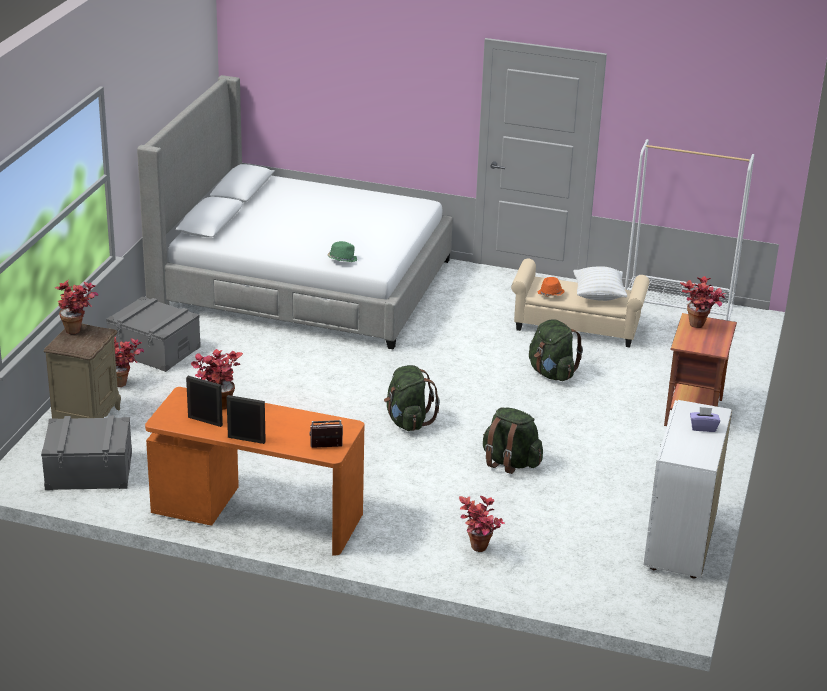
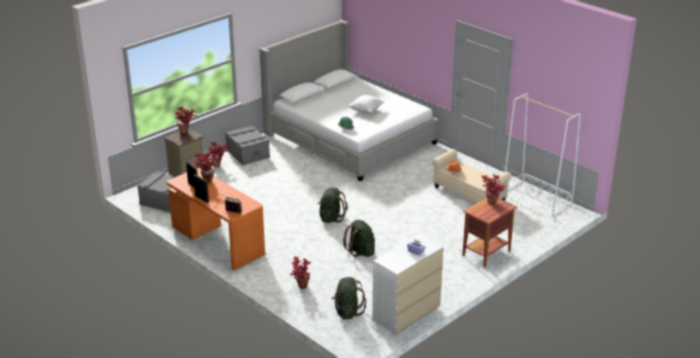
camera: 30 degrees right, 0 degrees up
green backpack [529,319,583,381] -> green backpack moved to [331,277,366,319]
white pillow [573,266,627,301] -> white pillow moved to [348,95,384,114]

